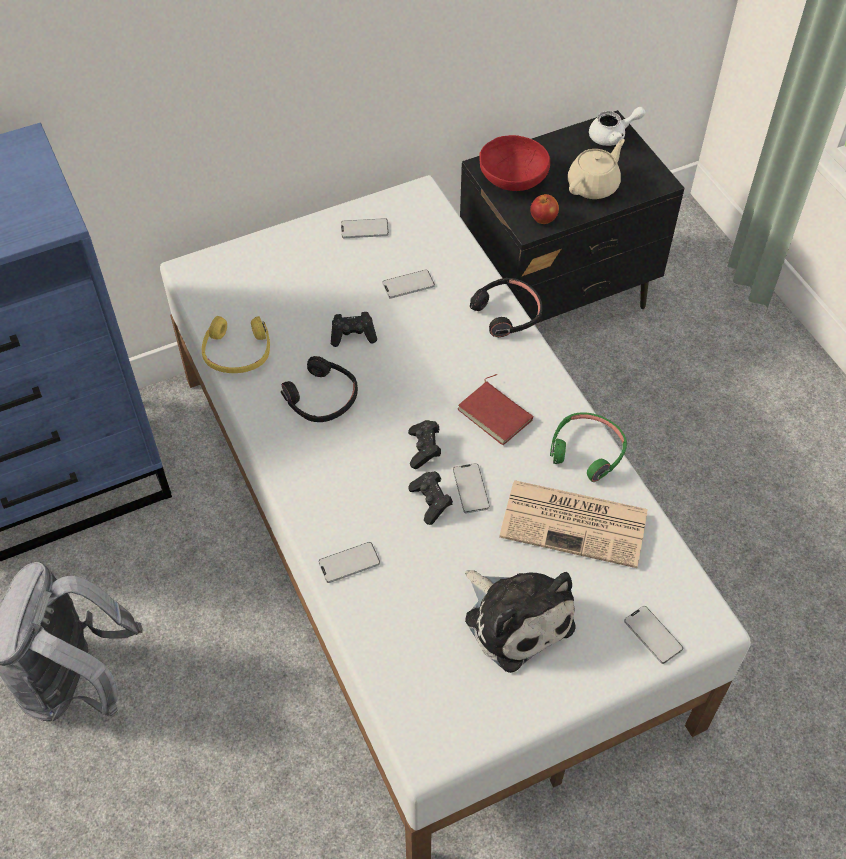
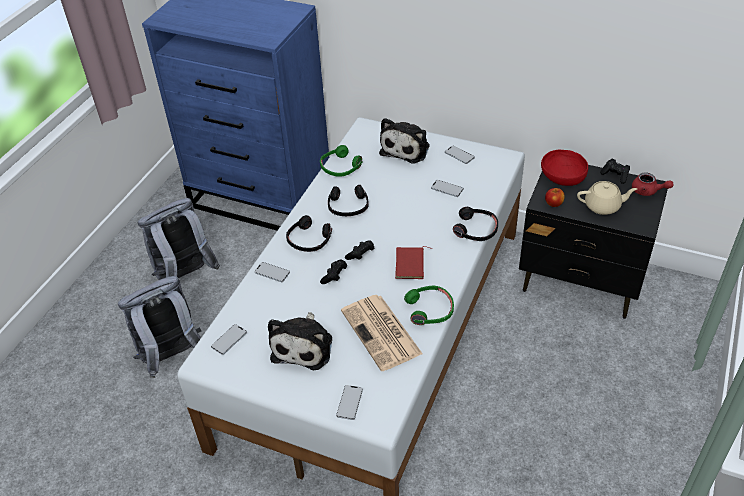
camera: 50 degrees right, 10 degrees down
yellow headphones [202,316,270,373] -> green headphones [320,145,363,177]
black game controller [331,312,377,347] -> black game controller moved to [600,159,630,184]
phone [453,463,490,513] -> phone moved to [211,324,247,355]
white teapot [589,107,646,146] -> red teapot [632,172,674,196]
none -> grey backpack [118,276,201,378]
none -> black headphones [286,215,332,252]
none -> plush toy [379,118,430,163]

